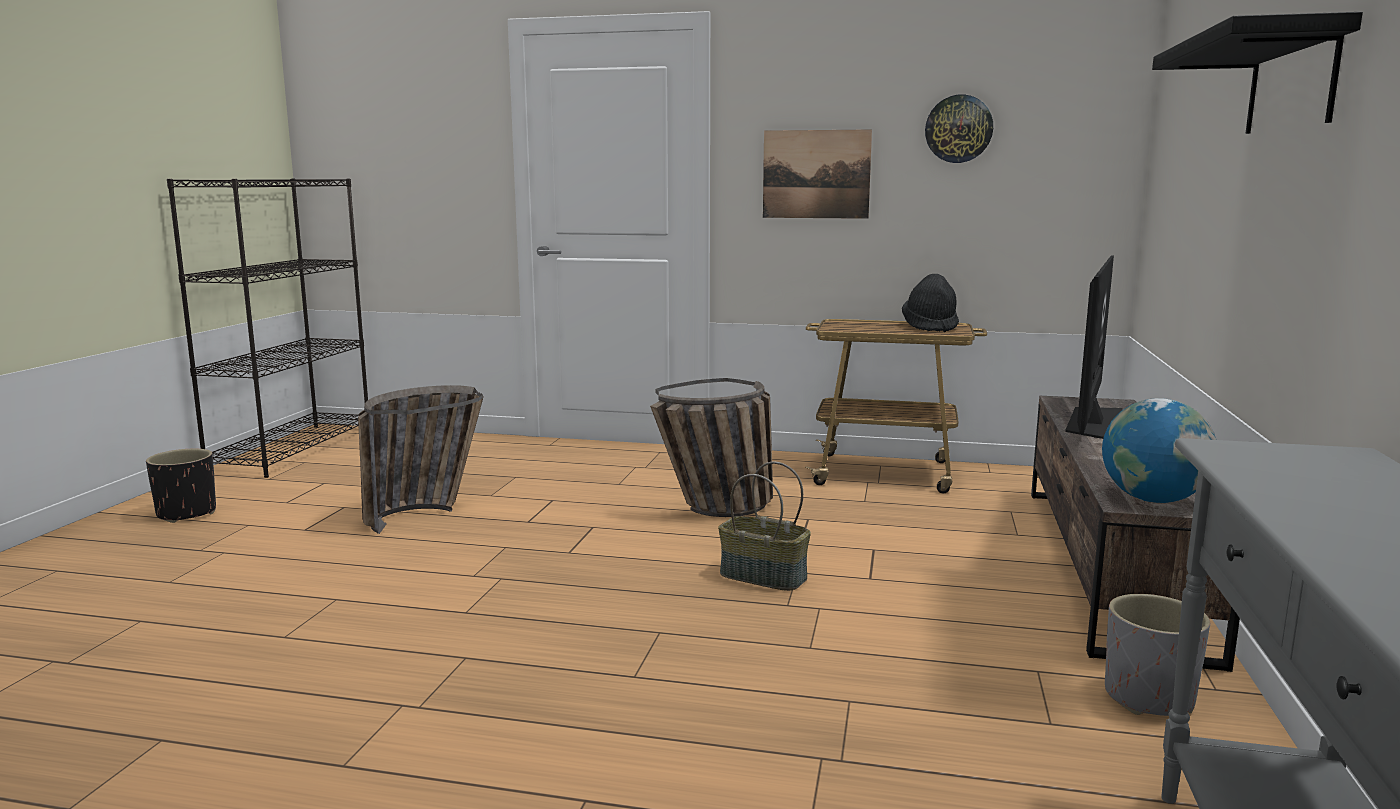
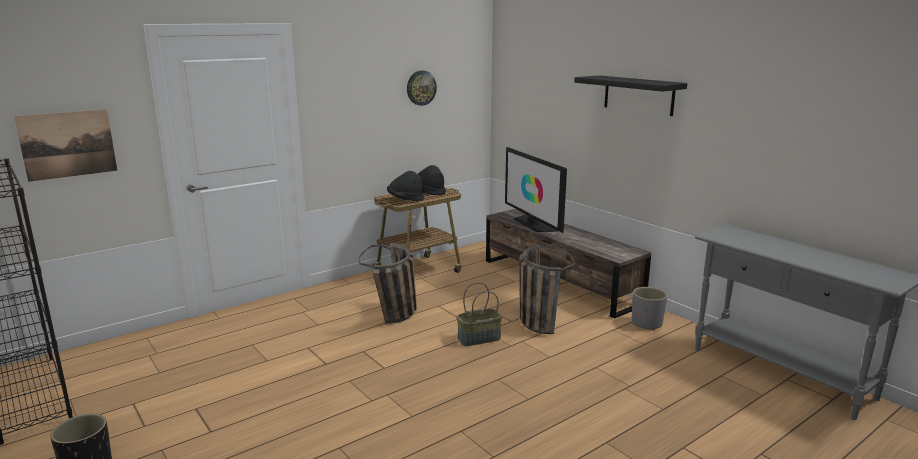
camera: 50 degrees left, 5 degrees up
basket [358,385,484,534] -> basket moved to [519,245,576,334]
picture [763,129,872,219] -> picture moved to [14,109,117,182]
globe [1102,398,1216,503] -> none
none -> black hat [387,171,424,201]

